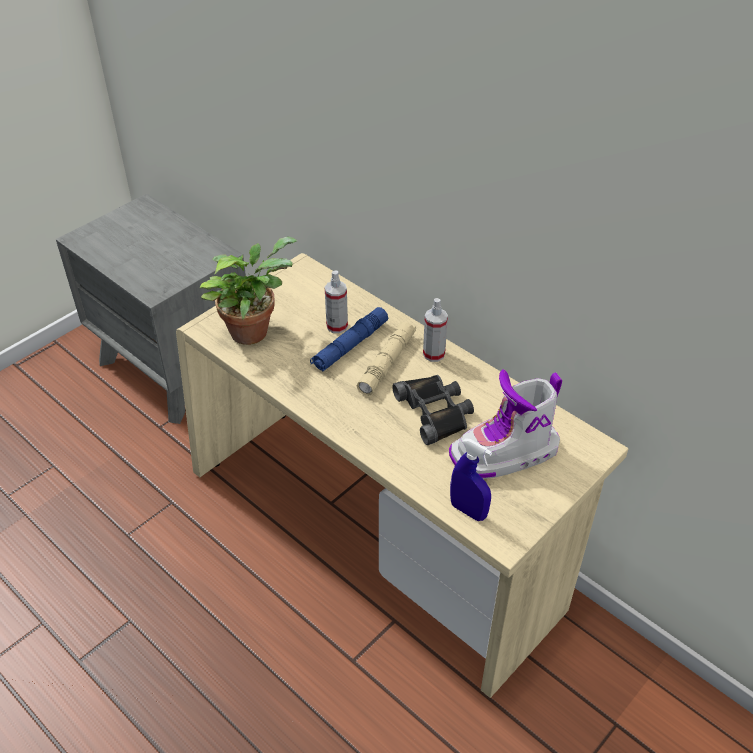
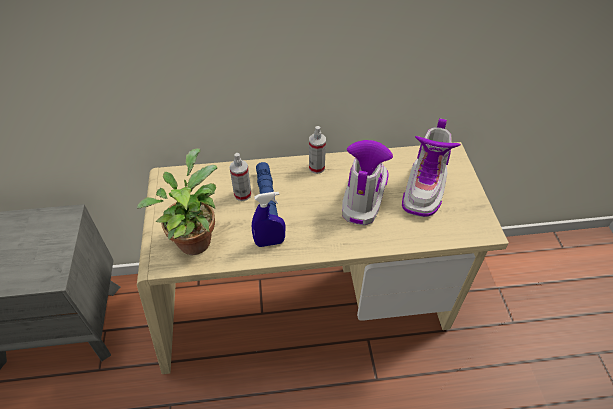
camera: 50 degrees left, 5 degrees up
beige flashlight [357,321,416,396] -> none
black binoculars [392,375,474,445] -> boot [342,140,393,225]
blue spray bottle [450,438,492,521] -> blue spray bottle moved to [252,192,286,247]

